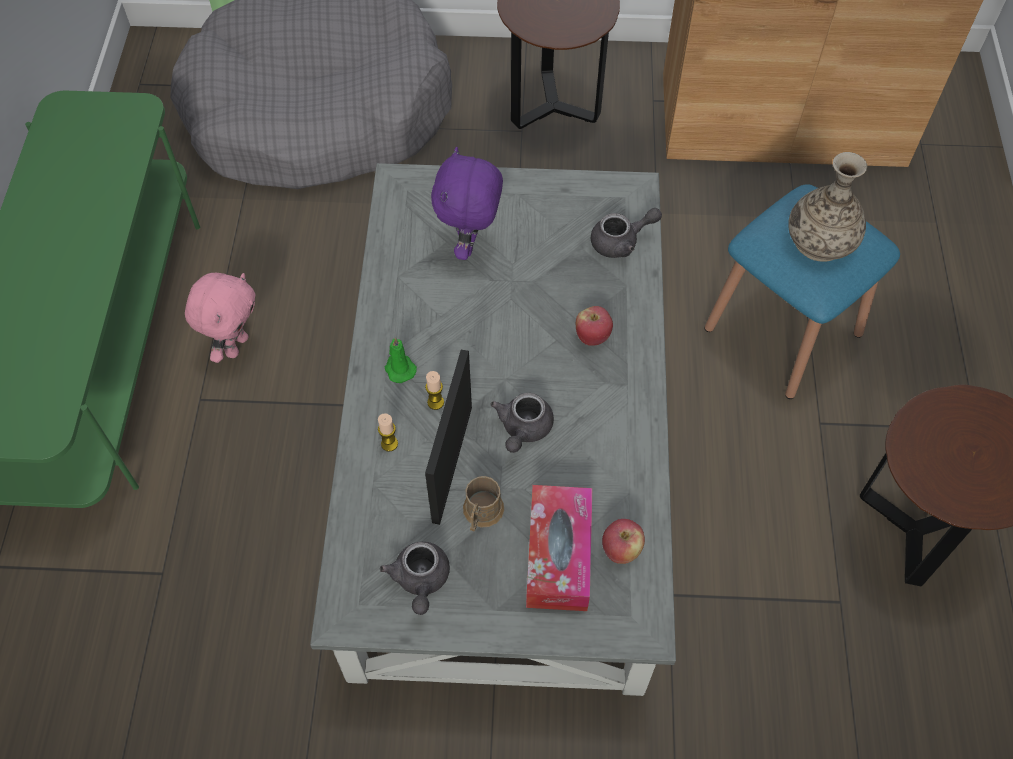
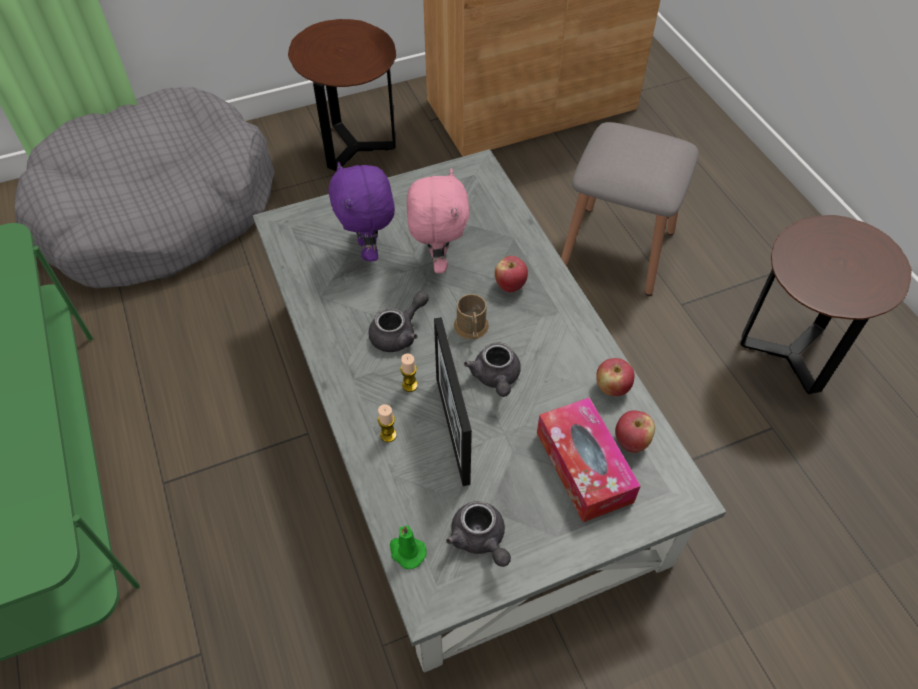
camera: 25 degrees left, 5 degrees down
pink plush toy [185,273,255,363] -> pink plush toy moved to [407,169,470,273]
green candle [385,337,417,383] -> green candle moved to [390,525,426,569]
brown mug [463,476,504,532] -> brown mug moved to [454,294,489,340]
grey teapot [591,208,662,258] -> grey teapot moved to [369,291,429,352]
blue stool [704,184,900,399] -> grey stool [561,122,699,296]
vase [788,152,867,262] -> none
none -> apple [596,358,635,396]

